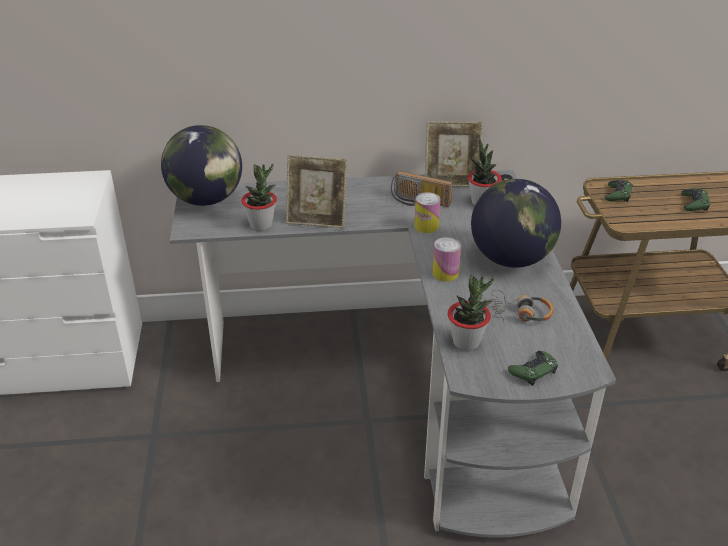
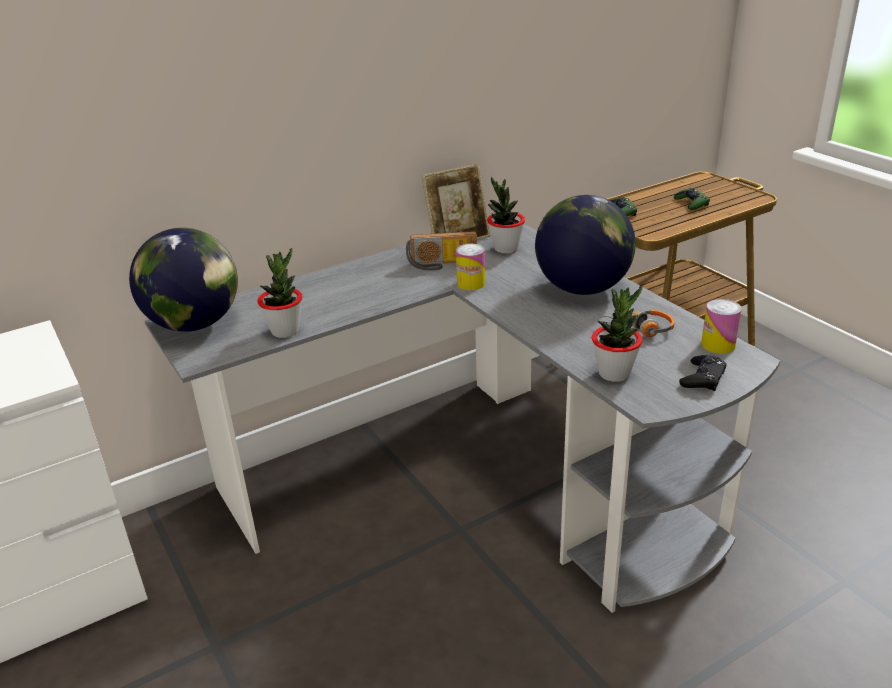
camera: 25 degrees left, 5 degrees down
picture frame [286,154,348,228] -> none
can [432,237,461,282] -> can moved to [701,299,742,354]
green game controller [508,351,558,386] -> black game controller [679,355,727,391]

